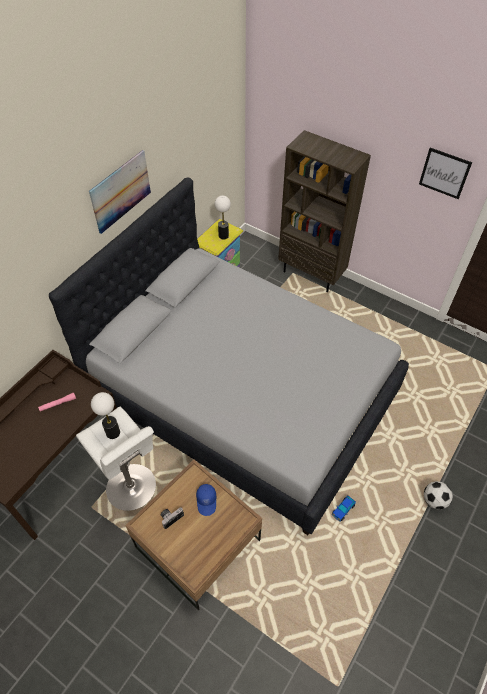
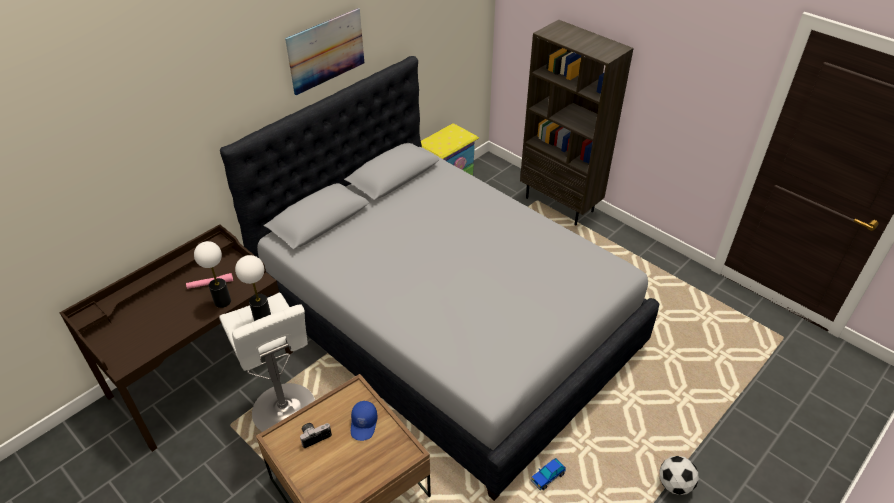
camera: 10 degrees right, 10 degrees down
table lamp [215,195,231,240] -> table lamp moved to [194,241,231,308]
picture [419,148,472,199] -> none

